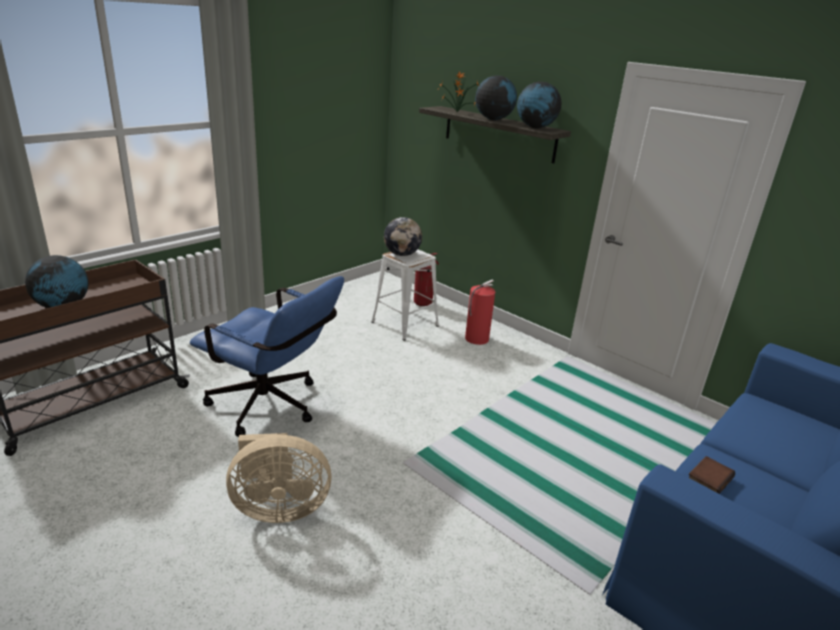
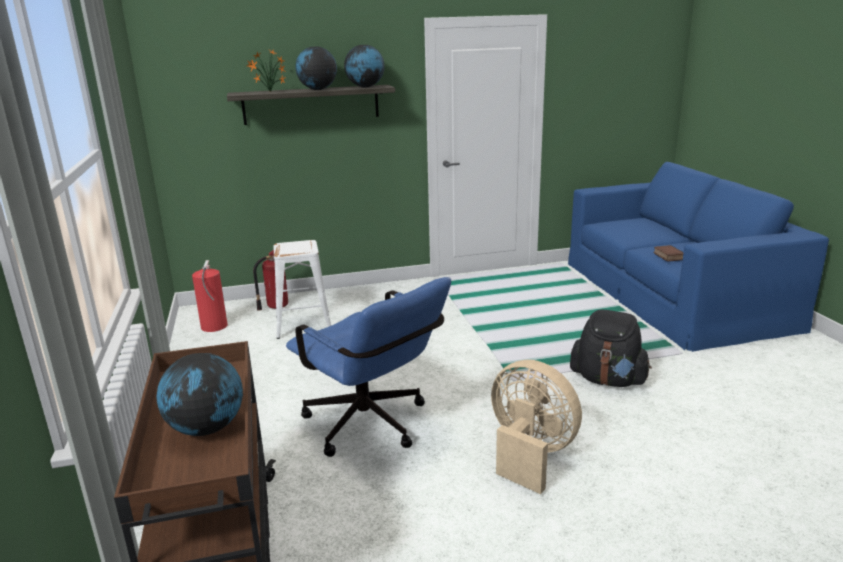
camera: 55 degrees left, 5 degrees down
blue office chair [190,276,344,437] -> blue office chair turned 75 degrees clockwise [286,277,451,457]
beige fan [226,433,332,523] -> beige fan turned 75 degrees counterclockwise [491,360,582,494]
globe [384,217,422,256] -> none
fire extinguisher [465,280,495,345] -> fire extinguisher moved to [192,260,228,332]
none -> black backpack [570,310,652,387]

